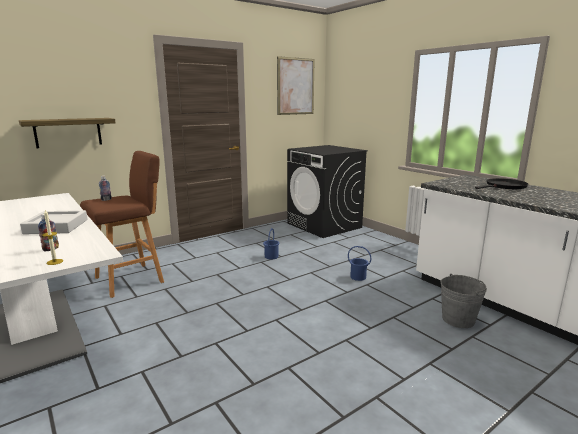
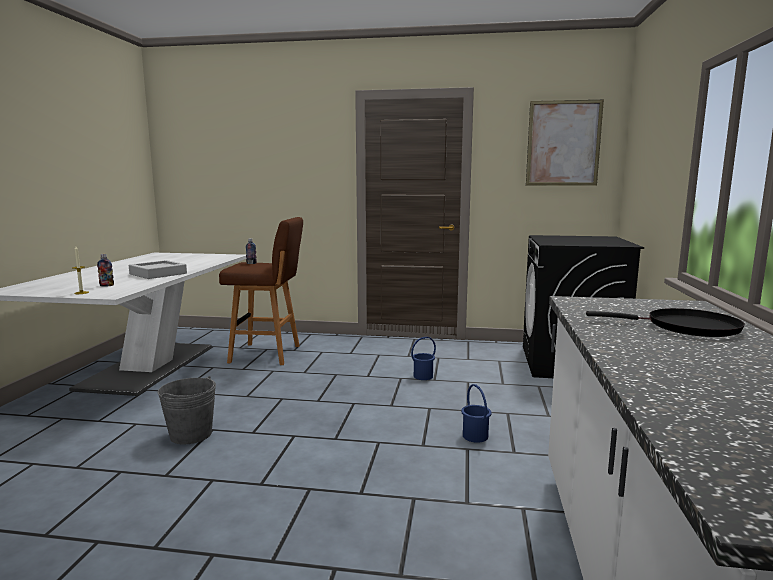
camera: 45 degrees right, 5 degrees down
shelf [19,118,116,148] -> none
grey bucket [441,274,487,328] -> grey bucket moved to [157,376,216,445]

